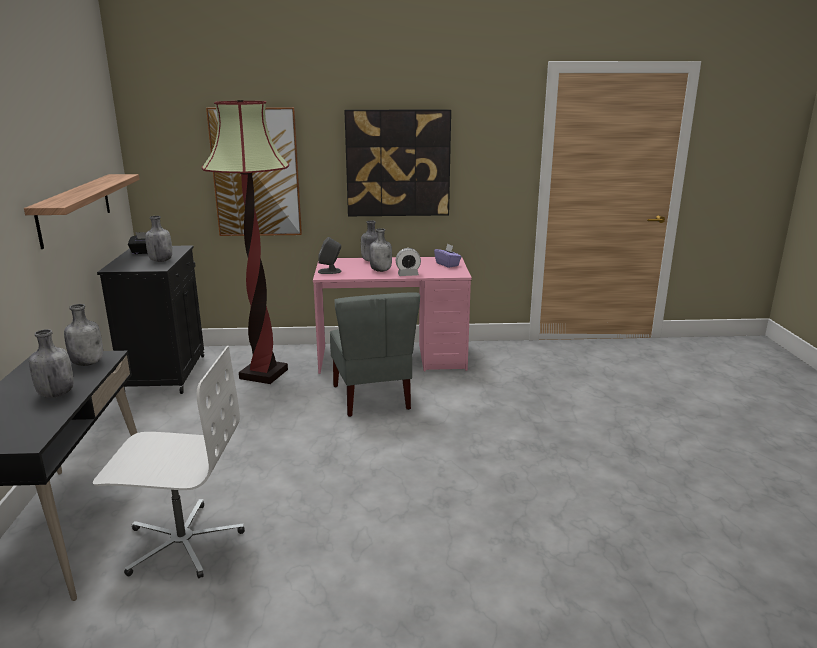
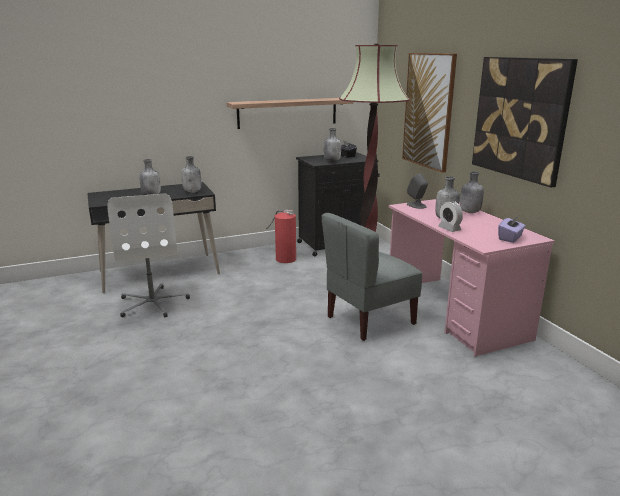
camera: 70 degrees right, 0 degrees up
none -> fire extinguisher [266,210,296,263]

